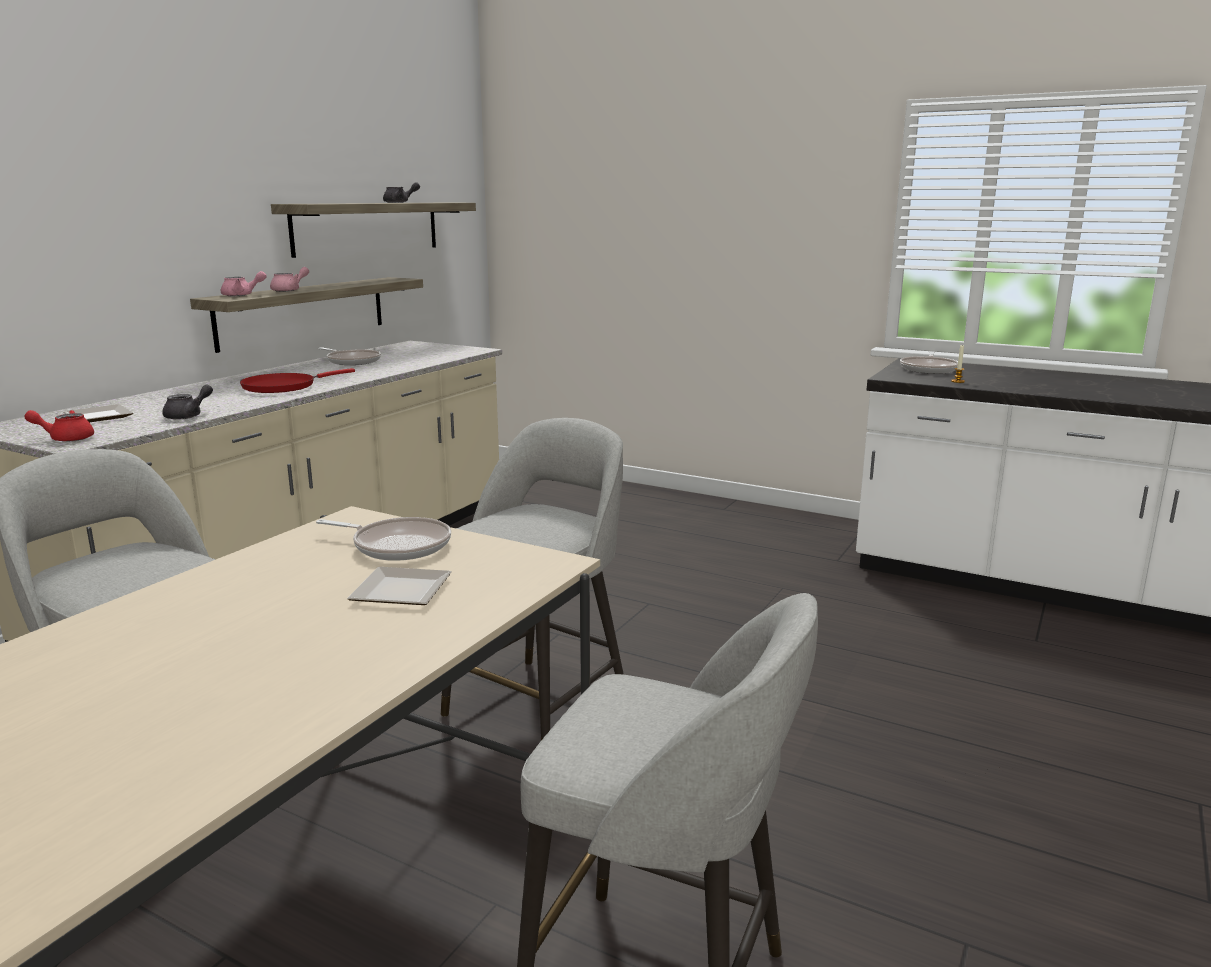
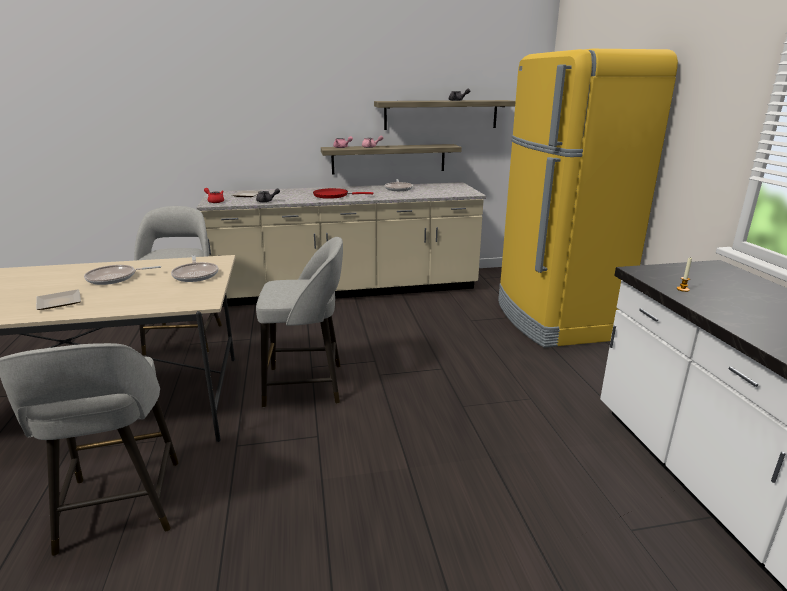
camera: 50 degrees right, 5 degrees up
plate [347,567,452,605] -> plate moved to [36,289,81,310]
frying pan [900,351,958,374] -> frying pan moved to [84,265,161,285]
none -> yellow fridge [498,49,678,348]

